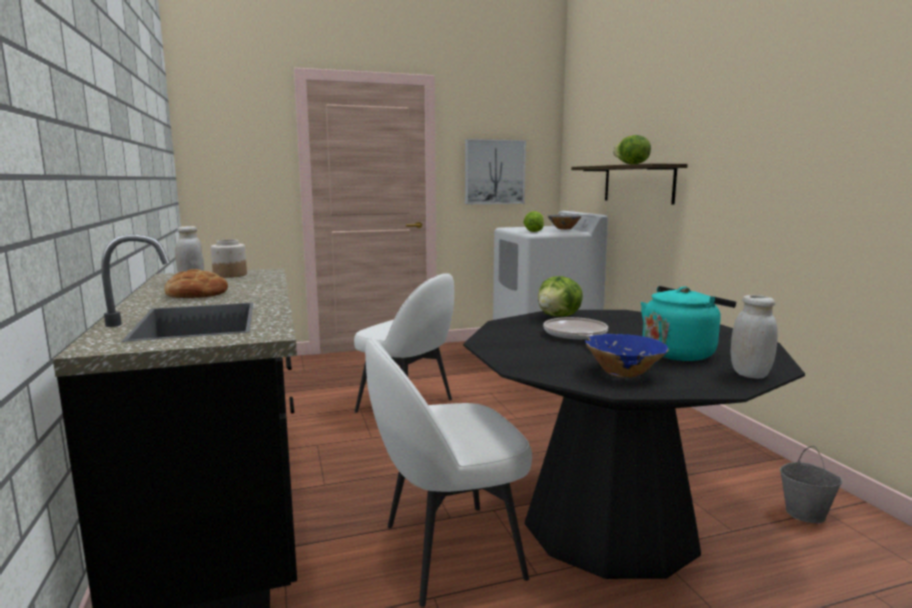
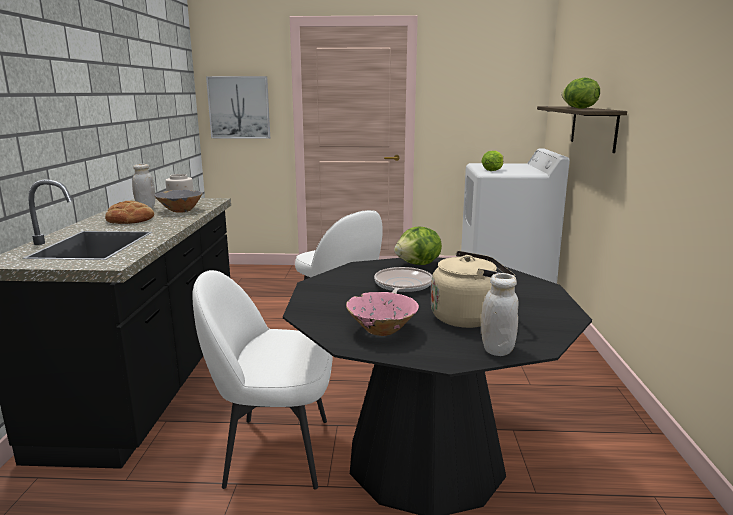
camera: 20 degrees right, 5 degrees up
picture [465,139,526,204] -> picture moved to [206,76,270,139]
grey bowl [548,215,581,229] -> grey bowl moved to [154,190,203,213]
blue bowl [585,334,669,378] -> pink bowl [346,292,419,336]
turquoise kettle [641,286,736,361] -> beige kettle [431,251,515,328]
grey bucket [780,446,843,523] -> none

